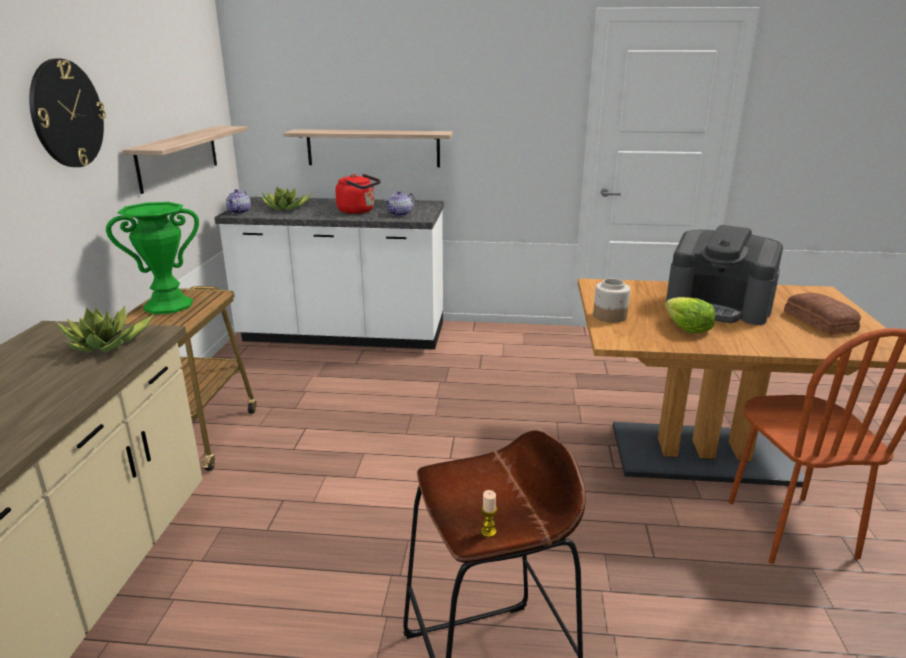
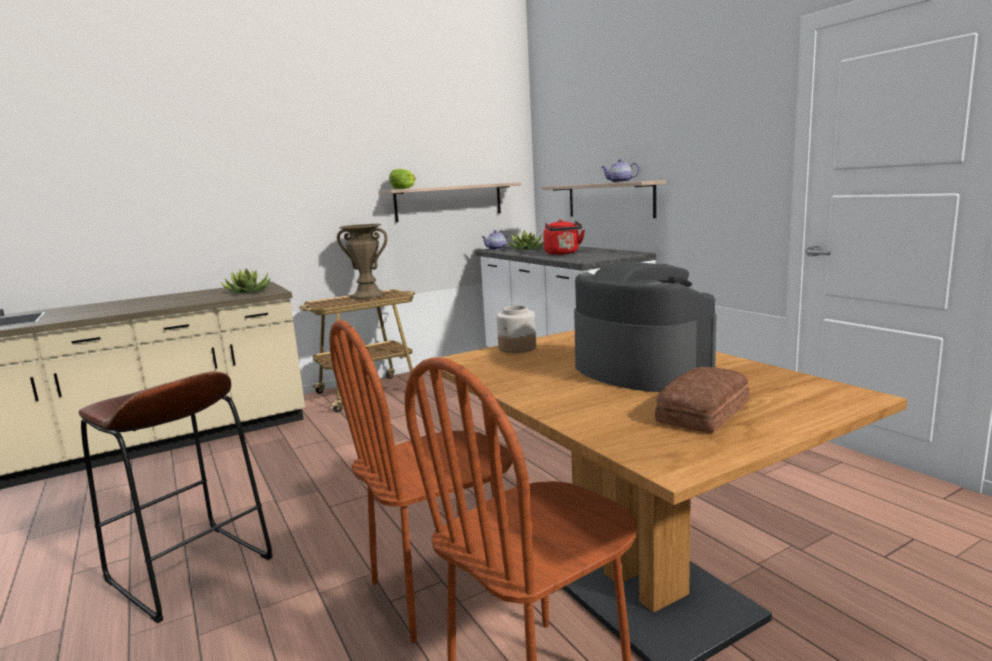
camera: 55 degrees right, 10 degrees down
wall clock [29,58,106,167] -> none
green vase [106,202,199,314] -> brown vase [337,224,388,299]
teapot [384,191,415,216] -> teapot moved to [602,159,639,183]
candle [481,490,497,537] -> none
lettuce [665,297,715,333] -> lettuce moved to [389,169,416,189]
coffee machine [666,225,783,325] -> coffee machine turned 150 degrees clockwise [574,261,717,392]
none -> brown chair [329,320,512,643]

